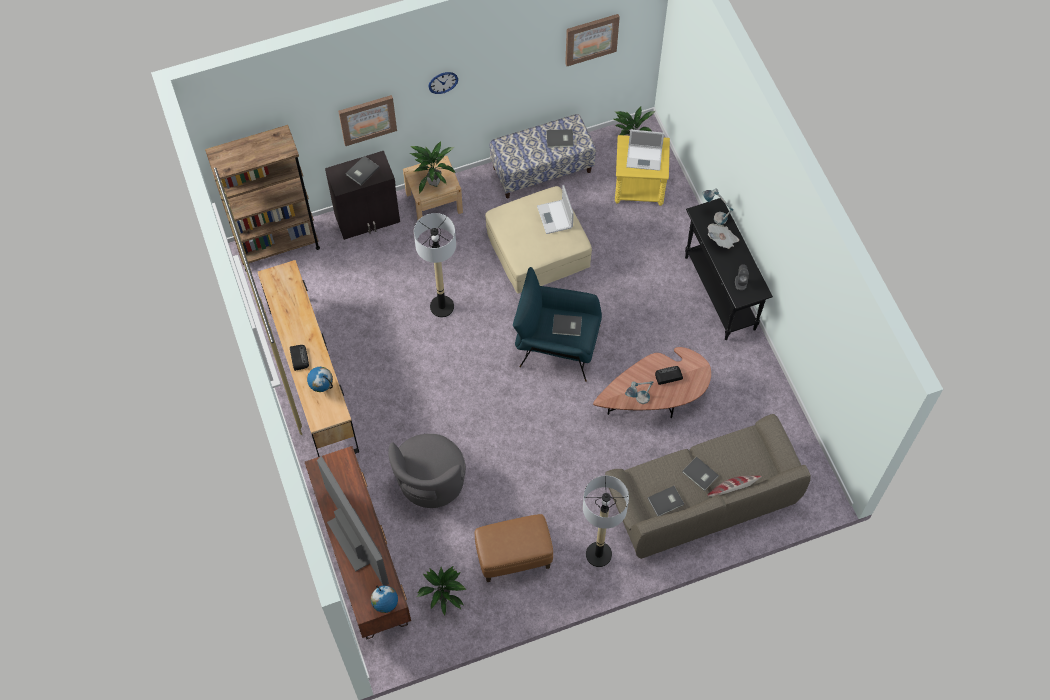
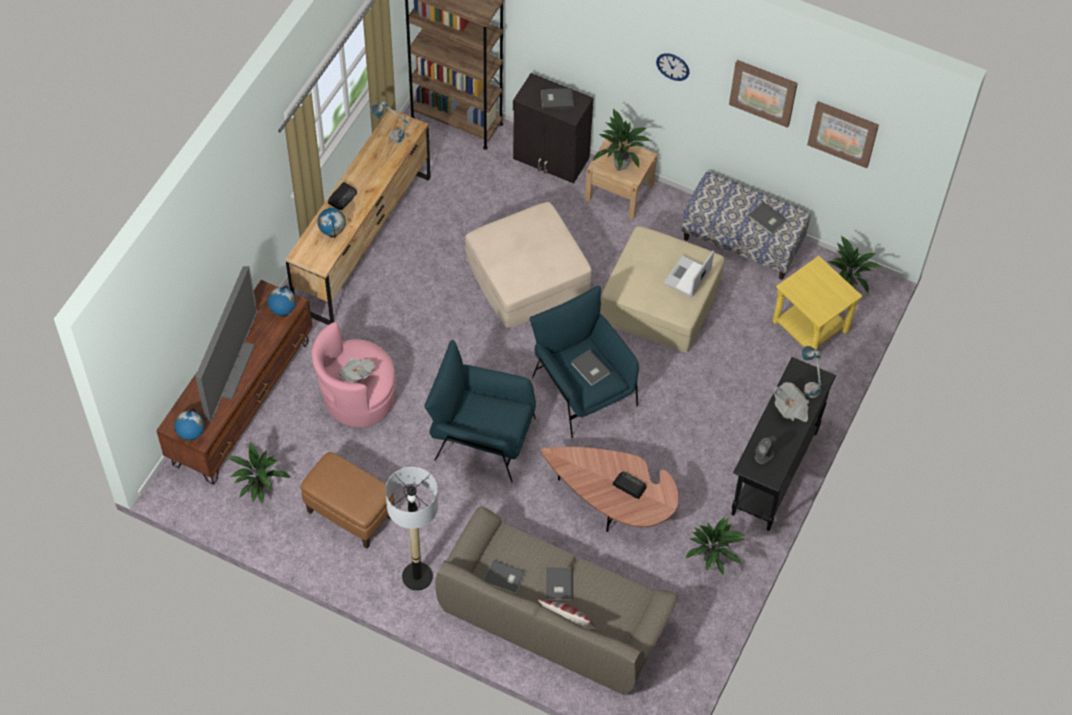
camera: 45 degrees right, 5 degrees down
picture [338,95,397,146] -> picture moved to [729,60,798,128]
grey armchair [388,434,466,508] -> pink armchair [311,322,396,427]
floor lamp [414,213,456,317] -> beige ottoman [465,202,592,328]
table lamp [625,381,653,404] -> table lamp moved to [370,101,408,143]
laptop [626,129,664,171] -> none
none -> globe [267,286,296,317]
none -> newspaper [337,358,375,382]
none -> blue armchair [424,340,536,483]
none -> potted plant [685,516,745,576]

